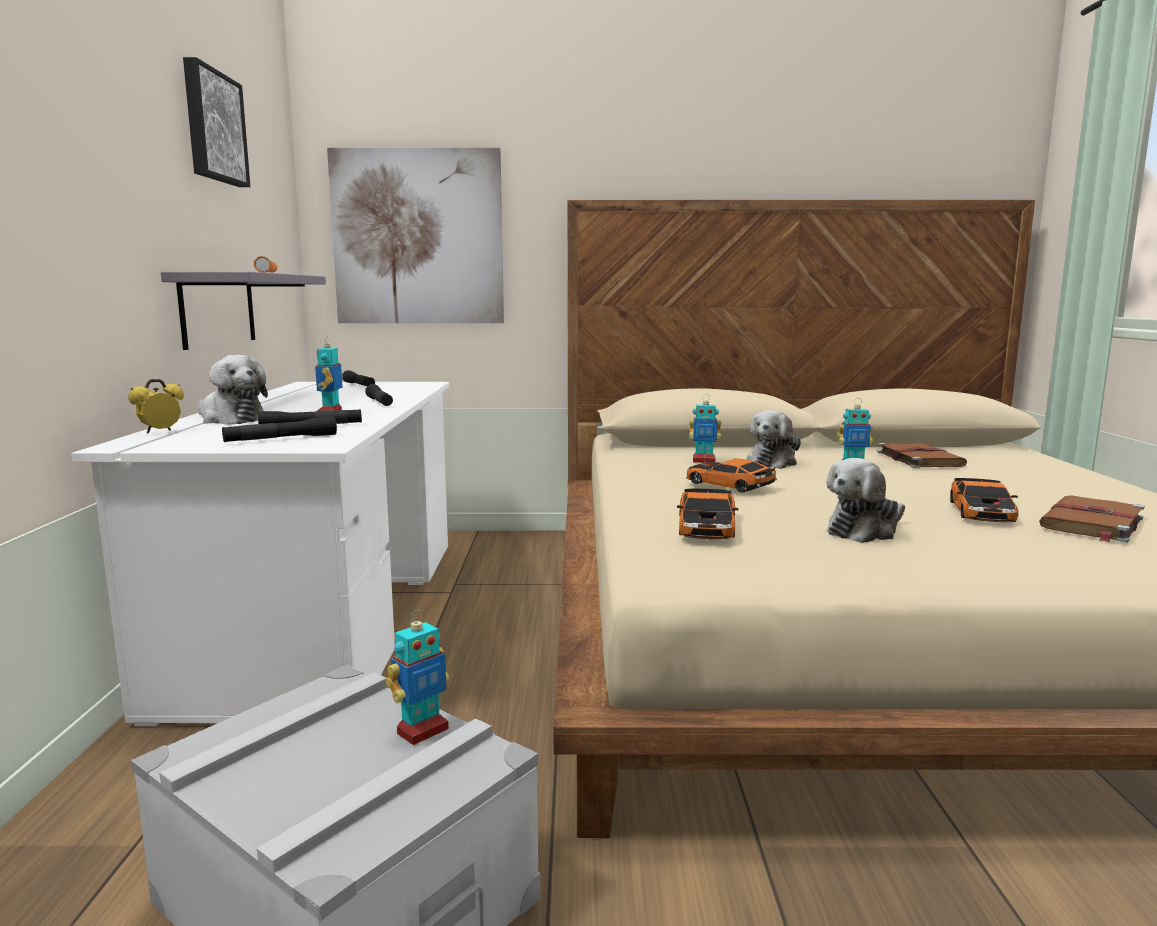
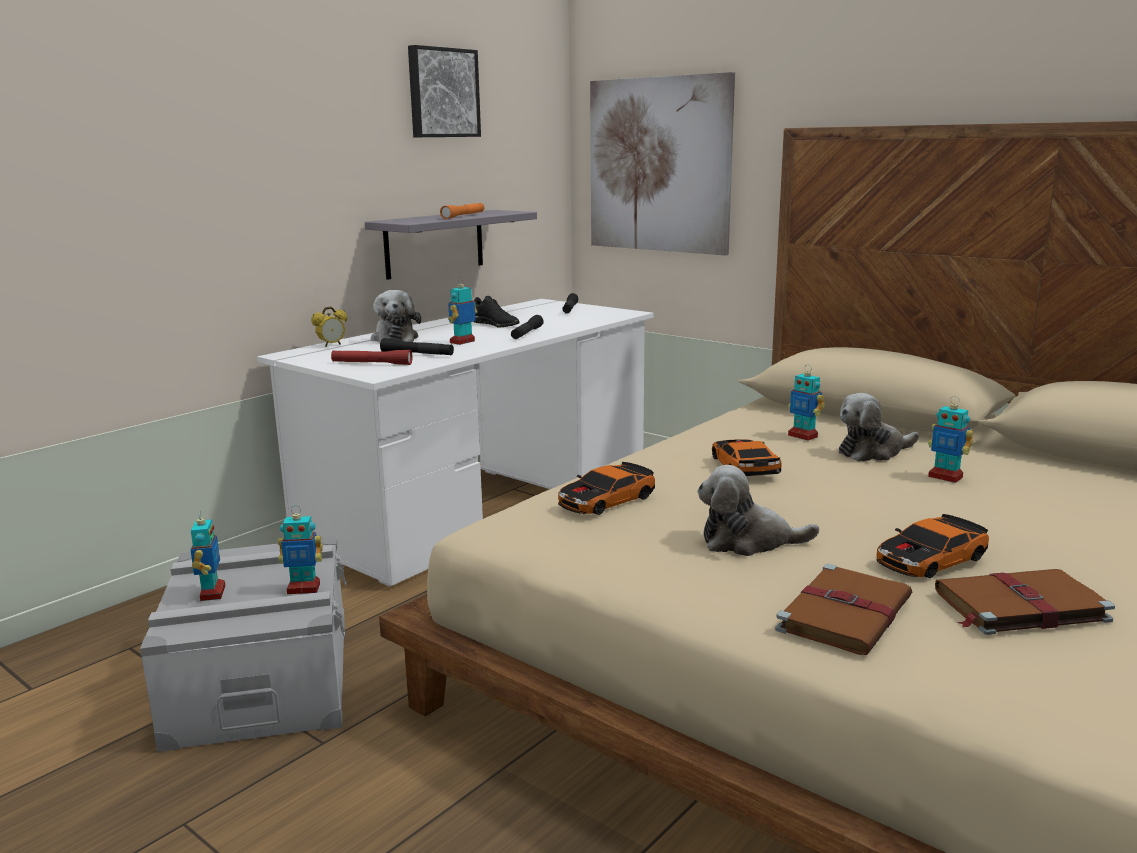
camera: 40 degrees right, 5 degrees up
alarm clock [128,379,184,434] -> alarm clock turned 150 degrees clockwise [311,306,347,347]
black flashlight [222,416,337,442] -> red flashlight [331,350,412,365]
brown book [877,443,967,468] -> brown book moved to [775,564,912,655]
none -> toy robot [190,510,226,601]
none -> black shoe [473,296,520,327]

